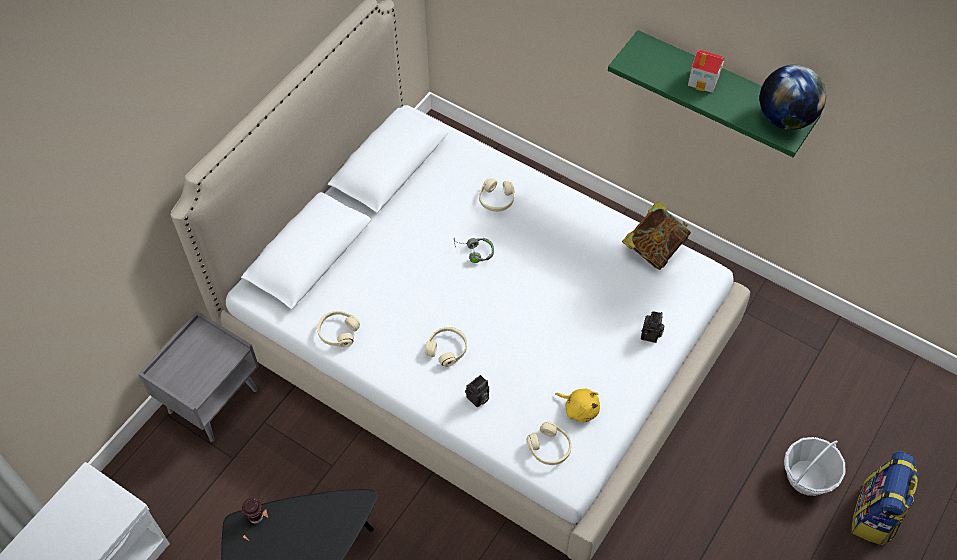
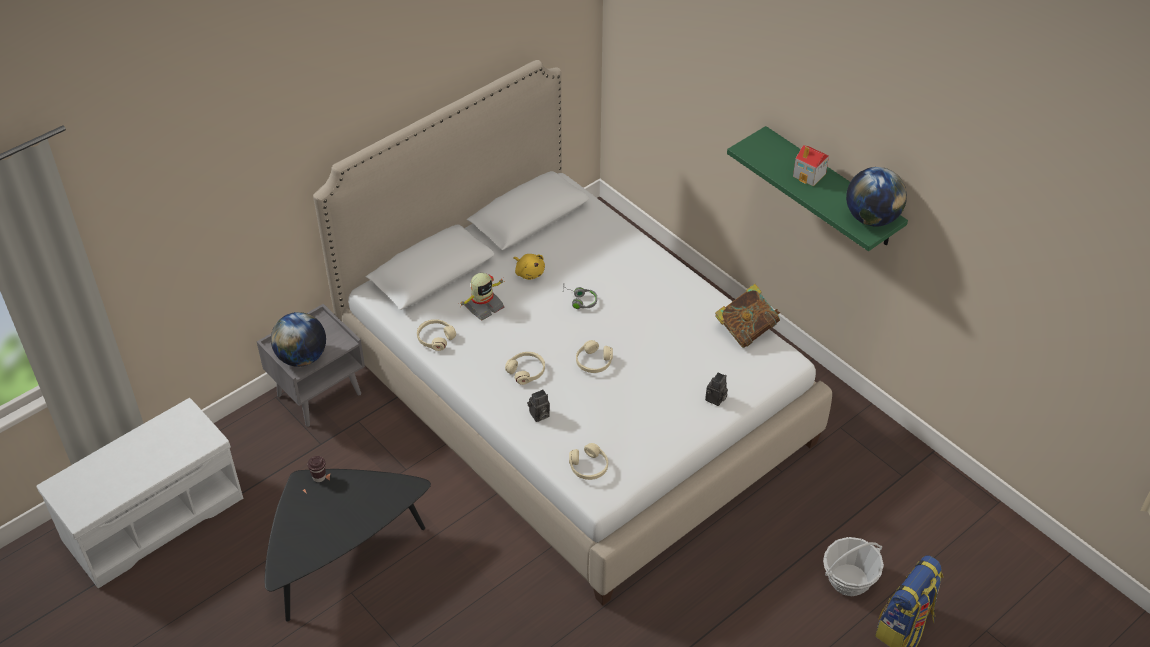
camera: 15 degrees right, 10 degrees down
beige headphones [479,178,515,212] -> beige headphones moved to [576,340,613,373]
yellow plush toy [555,389,600,422] -> yellow plush toy moved to [513,254,545,280]
none -> globe [271,312,326,367]
none -> toy robot [458,273,505,320]

